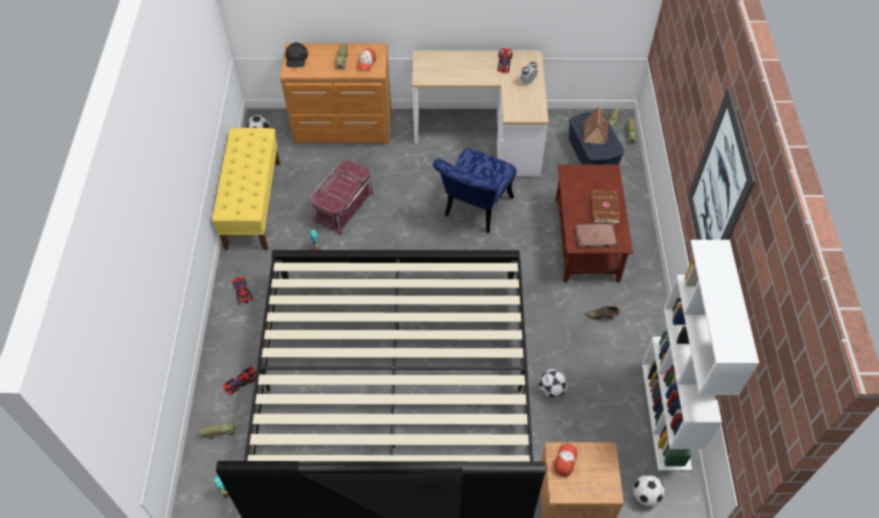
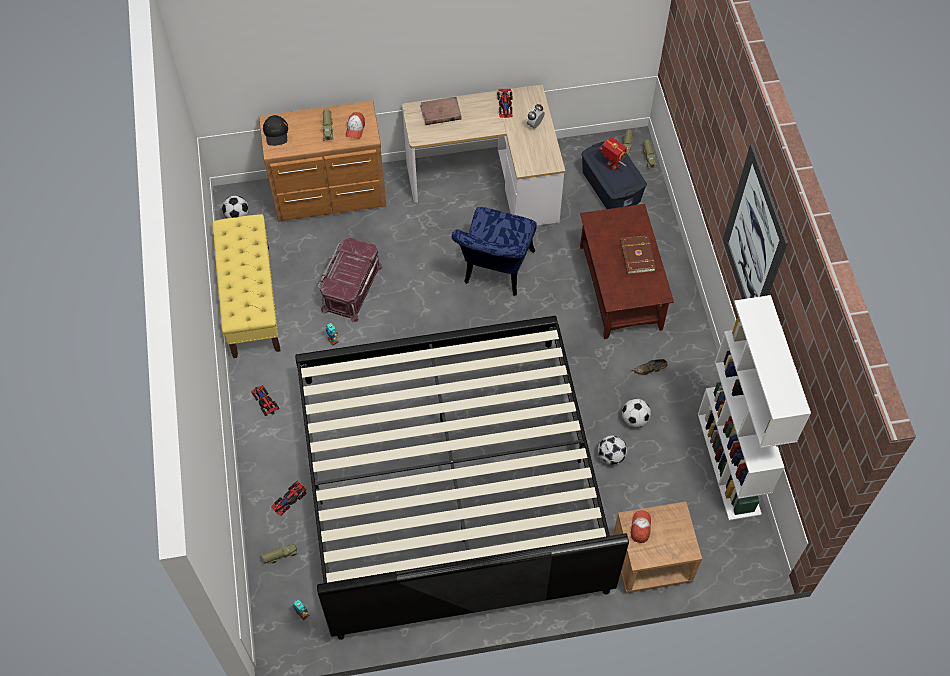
camera: 10 degrees left, 5 degrees up
brown book [575,224,616,248] -> brown book moved to [420,97,462,125]
toy house [583,106,609,145] -> toy robot [600,137,627,171]
football [633,475,665,507] -> football moved to [622,398,651,428]

